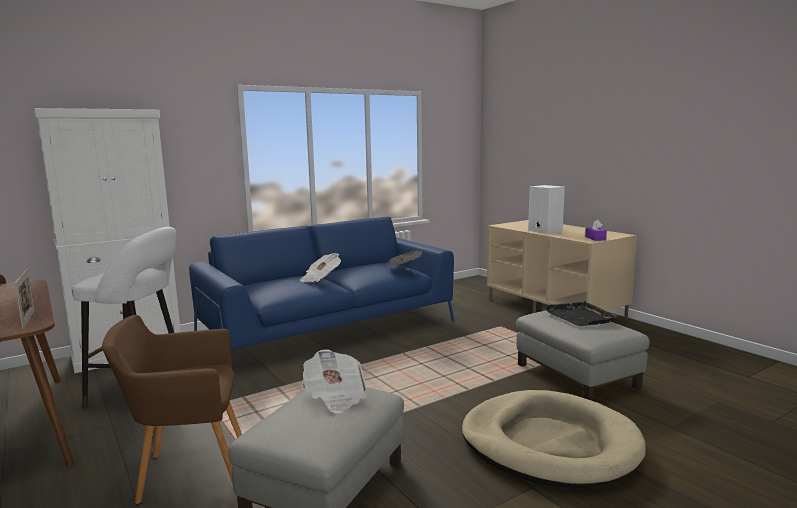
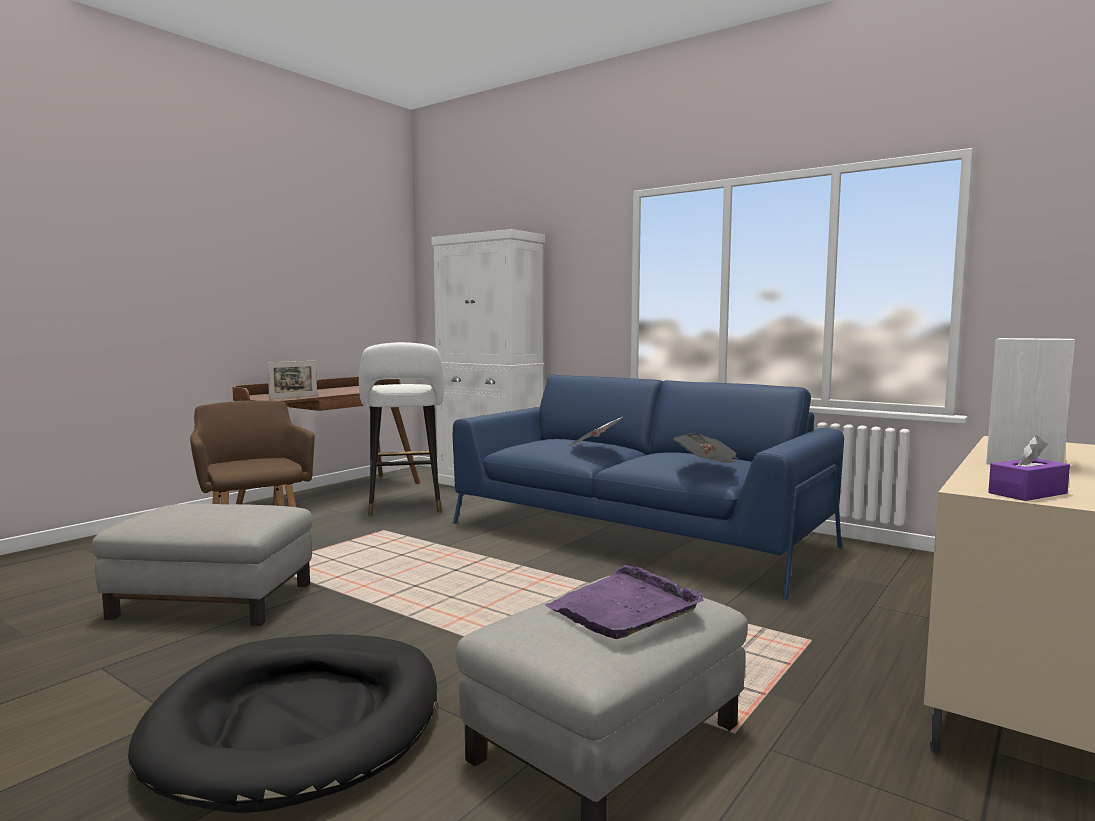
camera: 70 degrees right, 5 degrees down
newspaper [302,349,367,414] -> none
beige dog bed [461,390,646,488] -> black dog bed [128,634,437,813]
black tray [543,301,616,326] -> purple tray [545,565,704,639]

